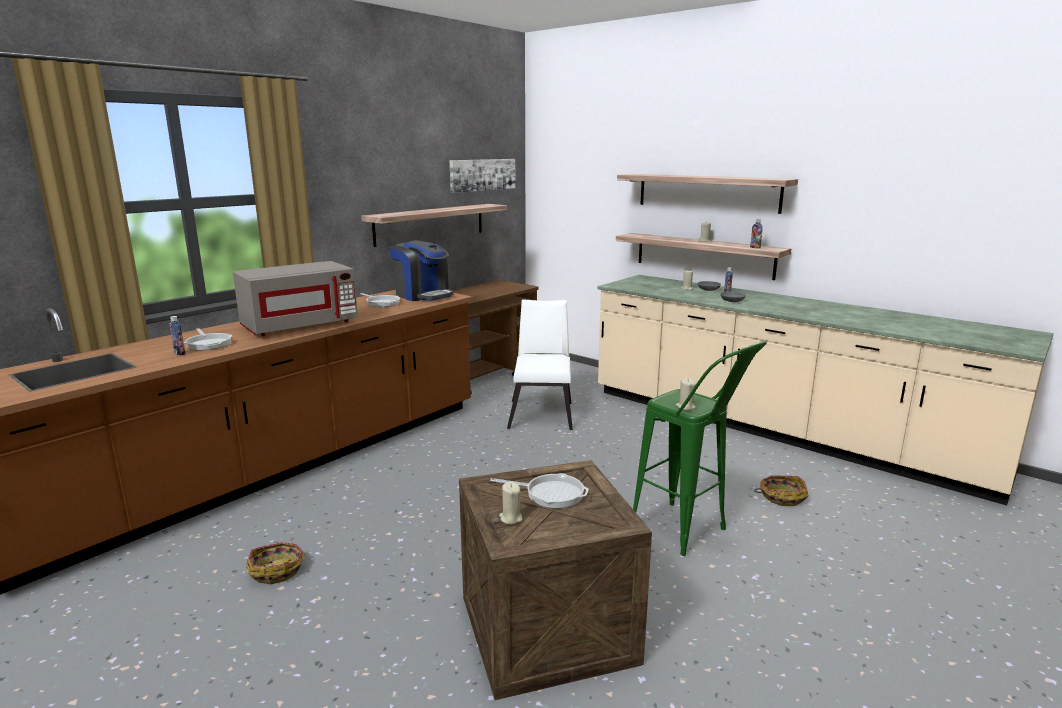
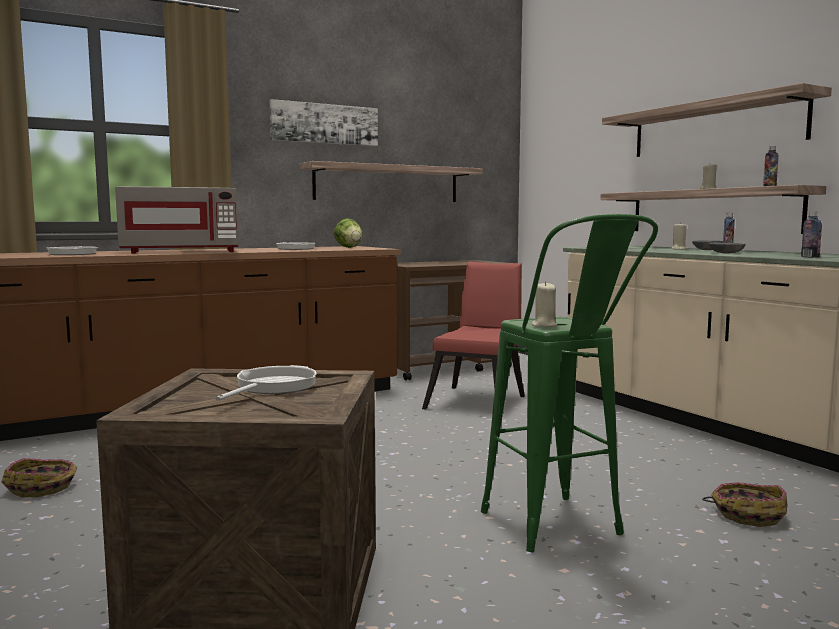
camera: 20 degrees right, 10 degrees down
bottle [169,316,185,355] -> bottle moved to [801,212,822,258]
coffee machine [390,240,453,301] -> lettuce [334,218,363,248]
picture [449,159,516,193] -> picture moved to [270,99,378,146]
frying pan [490,473,589,508] -> frying pan turned 105 degrees counterclockwise [215,365,317,401]
beige candle [499,482,523,524] -> none
white chair [507,299,573,430] -> red chair [422,262,525,417]

